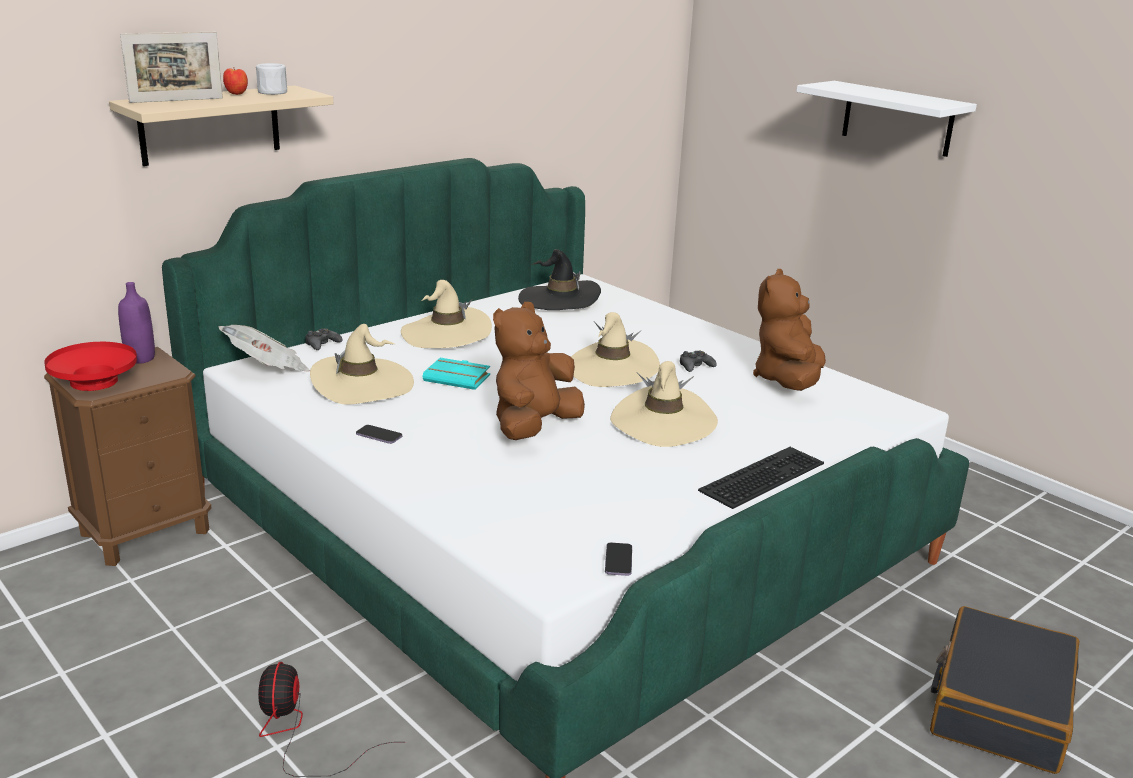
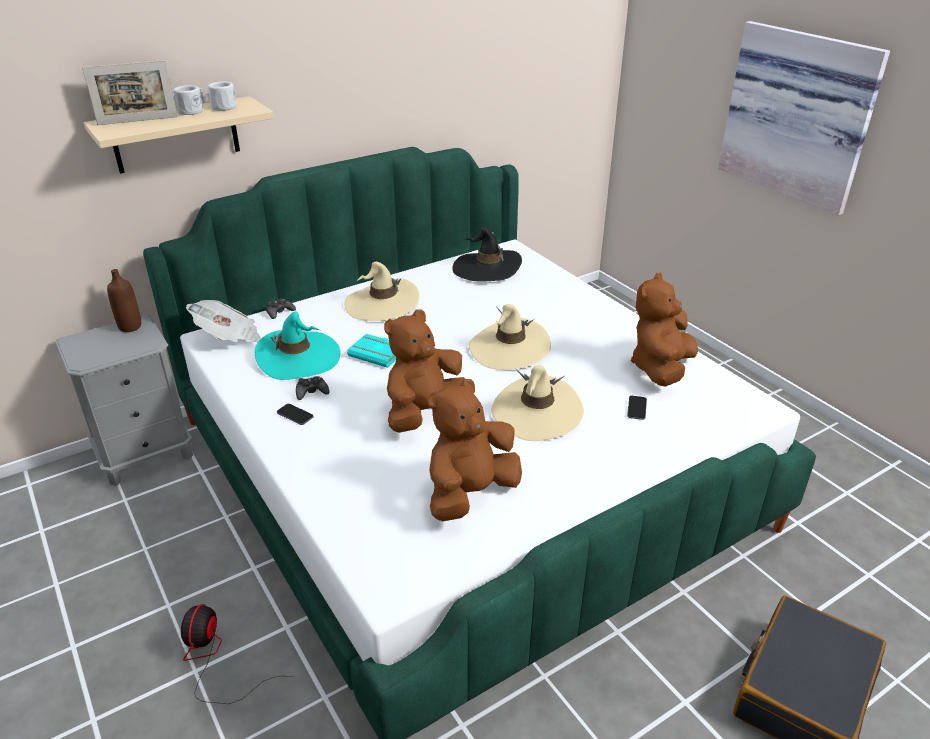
camera: 10 degrees right, 10 degrees up
red bowl [44,342,137,391] -> none
brown nightstand [44,347,212,566] -> grey nightstand [55,314,193,486]
purple bottle [118,282,155,364] -> brown bottle [107,269,141,332]
apple [223,67,248,95] -> white mug [173,85,204,115]
beige hat [310,324,414,404] -> turquoise hat [255,311,340,380]
phone [605,543,632,576] -> phone moved to [627,396,647,420]
black game controller [680,350,717,372] -> black game controller moved to [296,376,330,400]
keyboard [698,447,824,509] -> none
white shelf [796,81,977,157] -> picture [718,21,890,215]
none -> brown plush toy [428,379,522,521]

